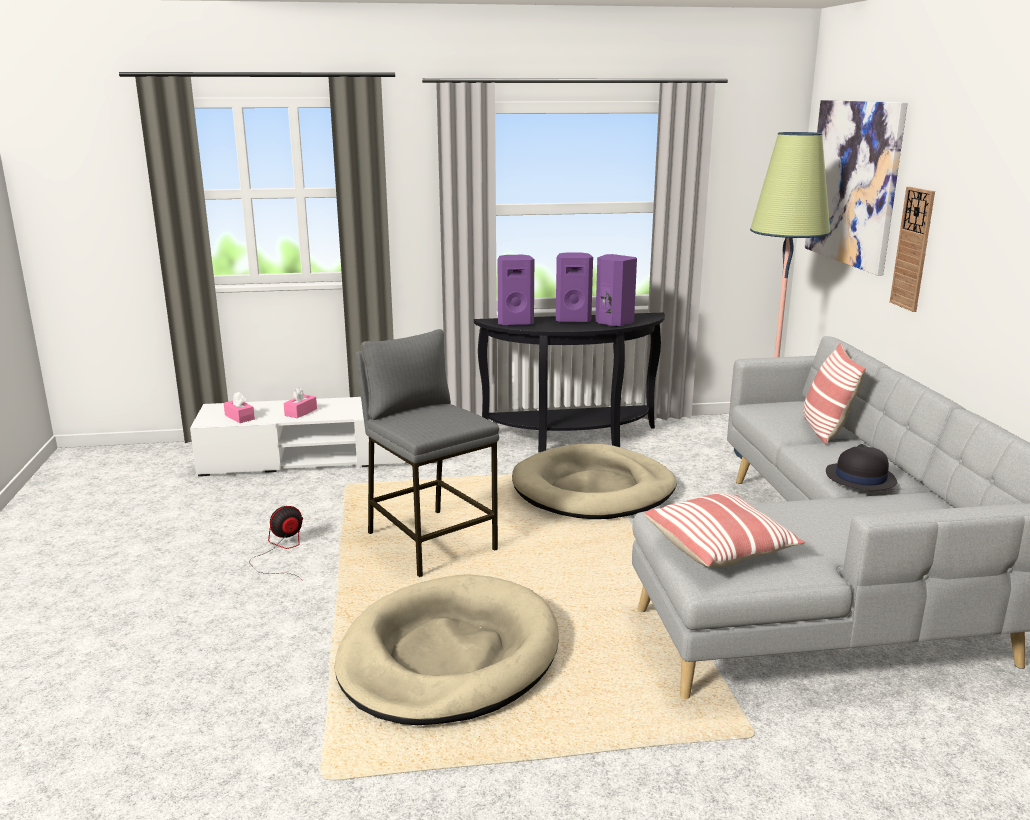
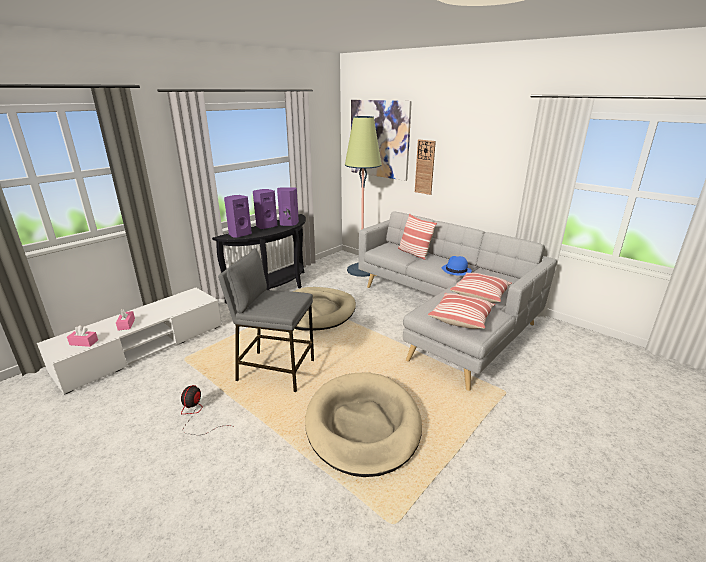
camera: 40 degrees left, 5 degrees up
black hat [826,444,898,490] -> blue hat [442,256,472,276]
none -> pillow [450,273,512,303]

